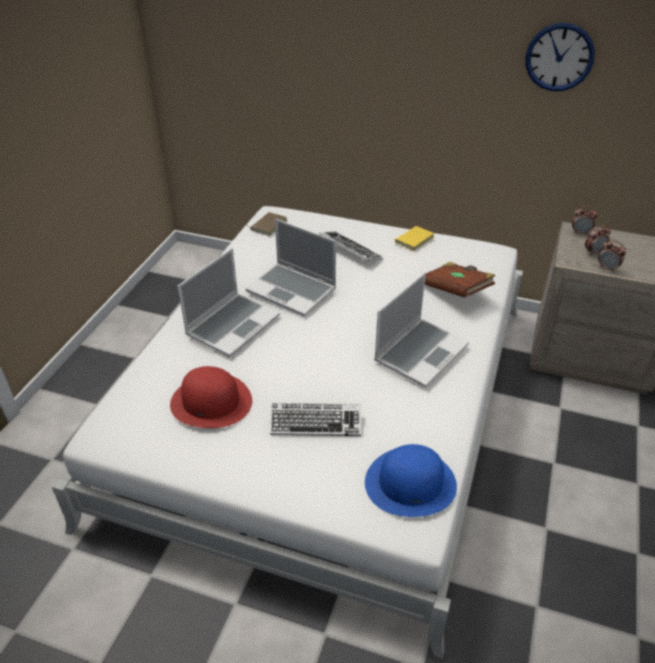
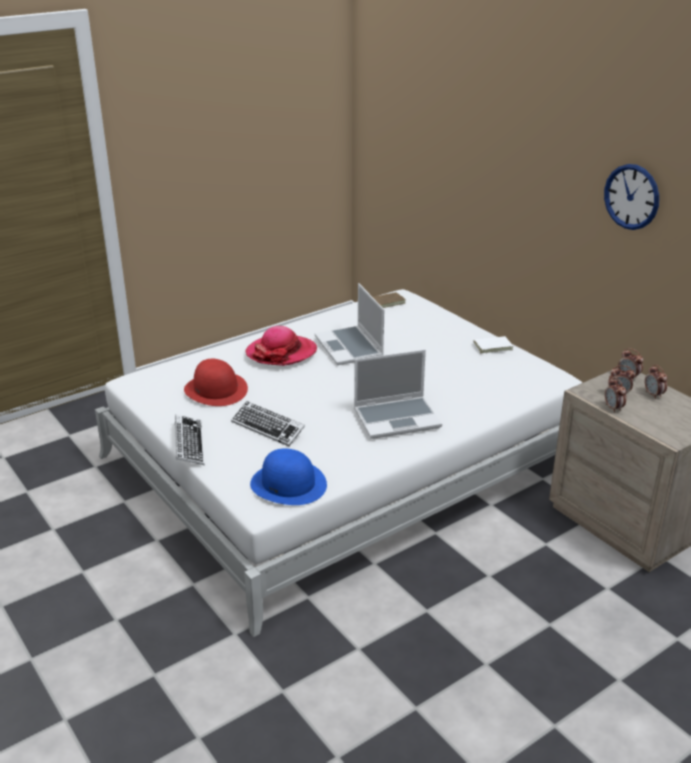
camera: 35 degrees right, 10 degrees down
laptop [177,248,280,357] -> hat [245,326,317,366]
keyboard [319,231,383,261] -> keyboard moved to [174,415,205,465]
yellow book [390,226,434,251] -> white book [472,336,513,354]
brown book [425,262,495,298] -> none
none -> alarm clock [645,365,667,399]

